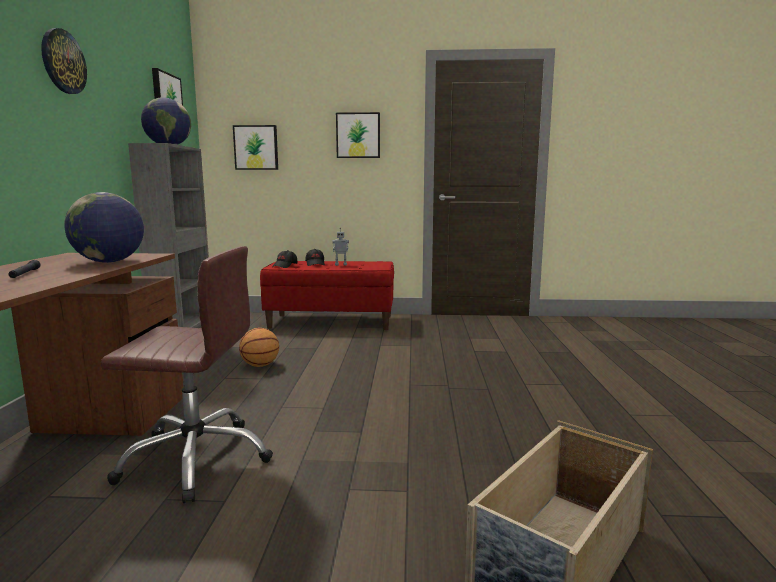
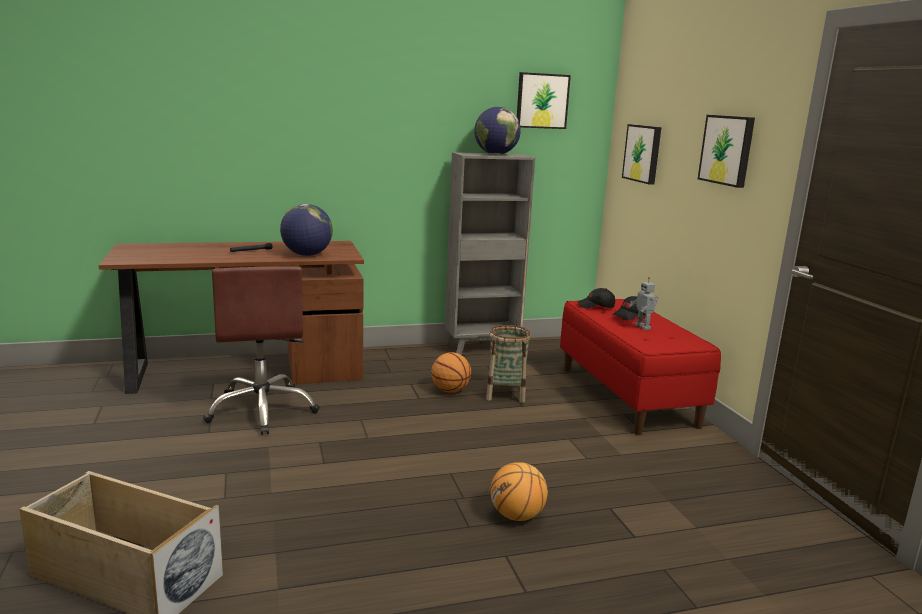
camera: 70 degrees right, 5 degrees up
wall clock [41,28,87,94] -> none
none -> basket [486,325,531,403]
none -> basketball [490,462,548,521]

